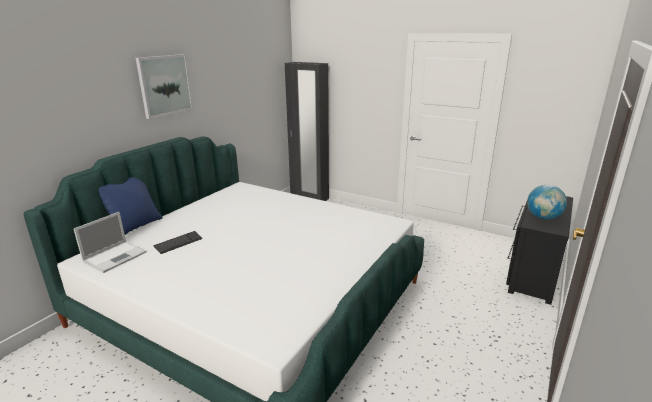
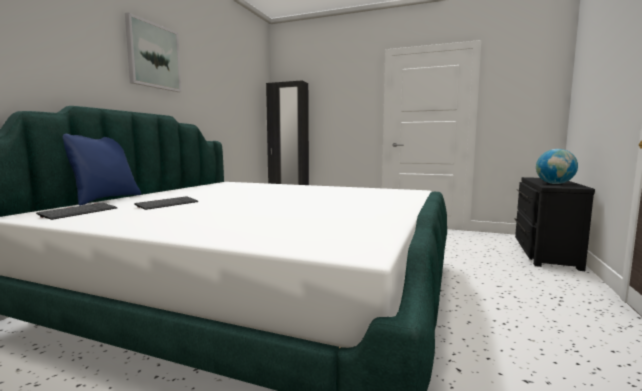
camera: 10 degrees left, 15 degrees down
laptop [74,212,147,273] -> keyboard [36,203,117,220]

